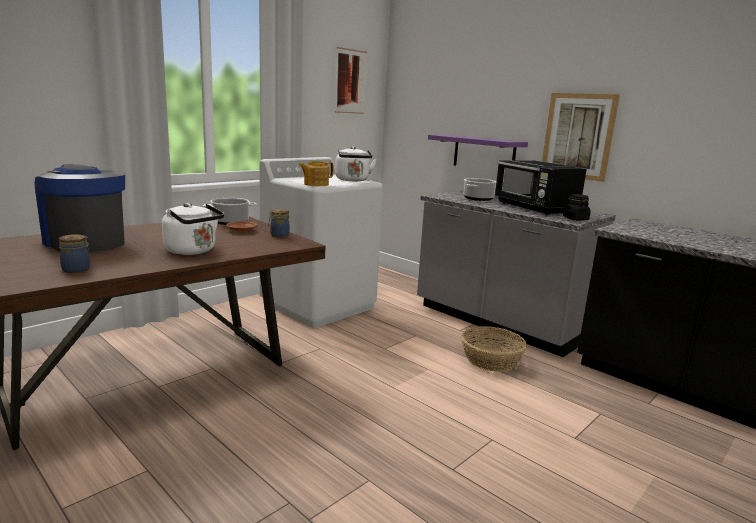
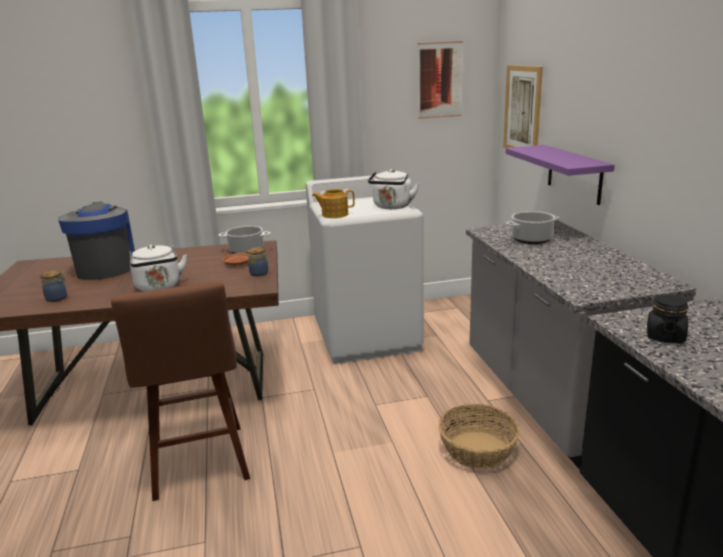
camera: 35 degrees right, 5 degrees up
black microwave [494,160,587,215] -> none
picture [542,93,620,182] -> picture moved to [503,65,543,148]
black jar [563,194,591,221] -> black jar moved to [647,294,688,343]
none -> brown stool [111,282,250,501]

